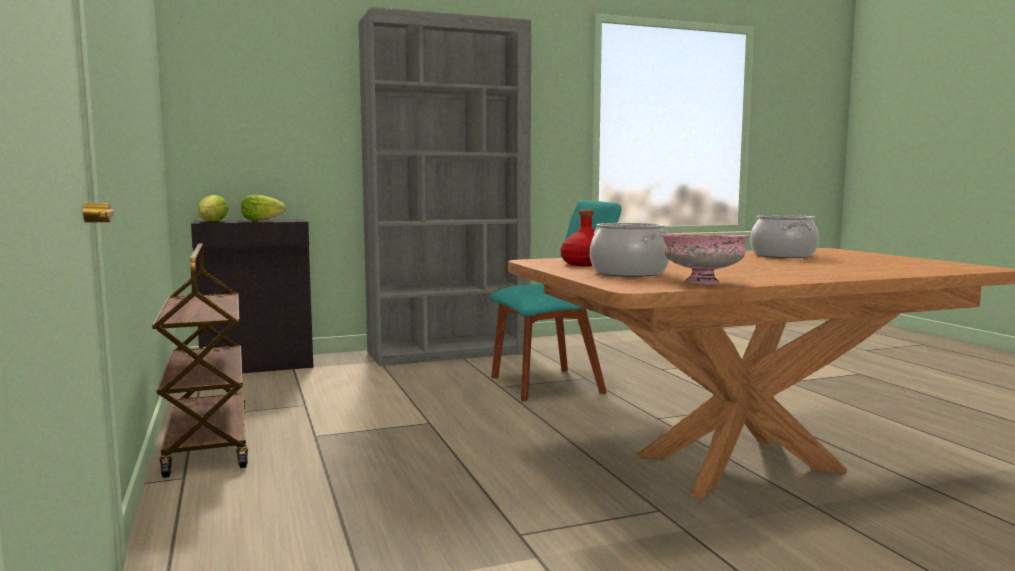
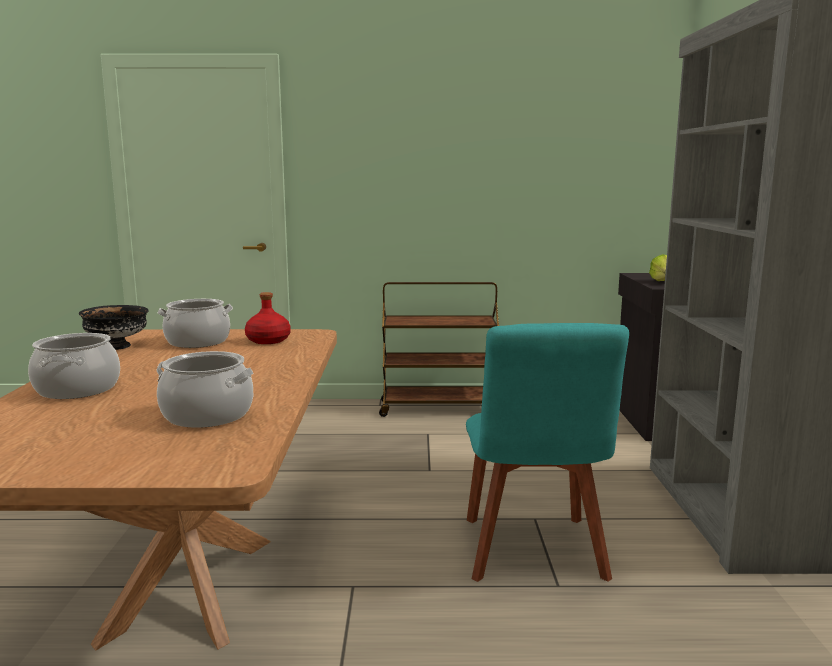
camera: 110 degrees right, 5 degrees up
lettuce [198,195,229,222] -> none
pink bowl [661,233,749,285] -> black bowl [79,305,149,350]
none -> cooking pot [28,333,120,399]

